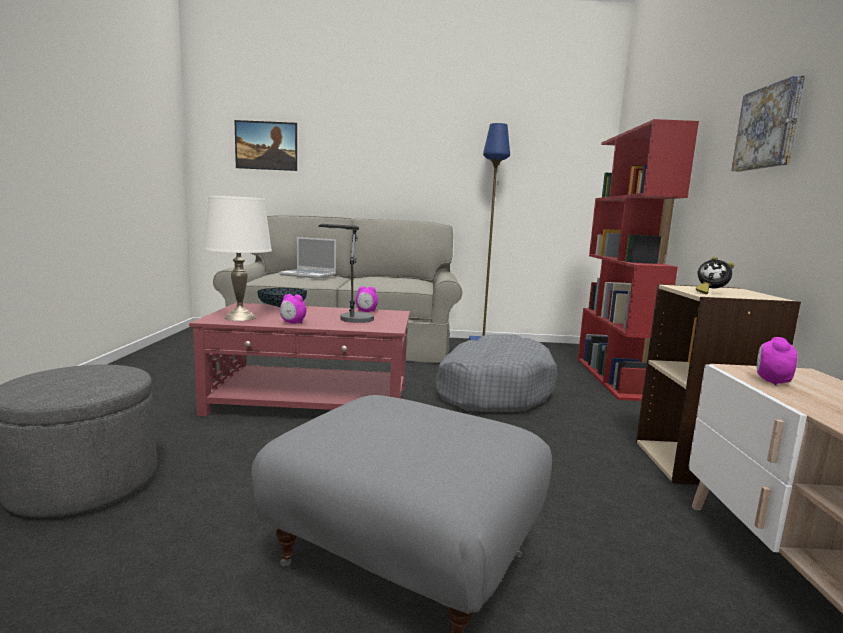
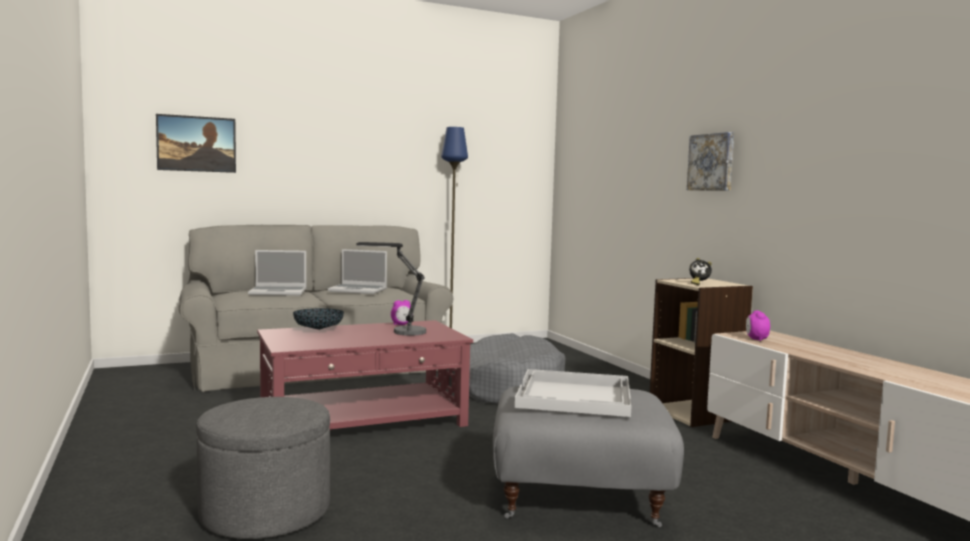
camera: 25 degrees left, 5 degrees down
white table lamp [204,196,272,321] -> none
alarm clock [280,294,306,323] -> none
red bookcase [578,119,699,401] -> none
none -> laptop [327,249,387,294]
none -> white tray [515,369,632,417]

